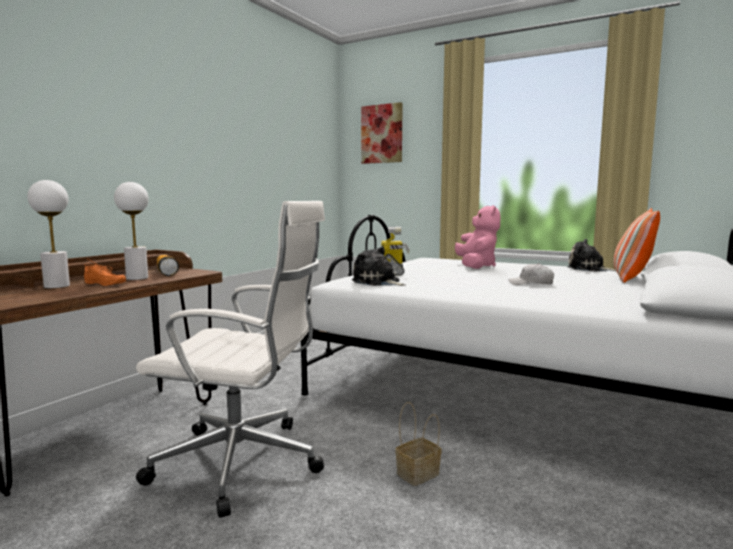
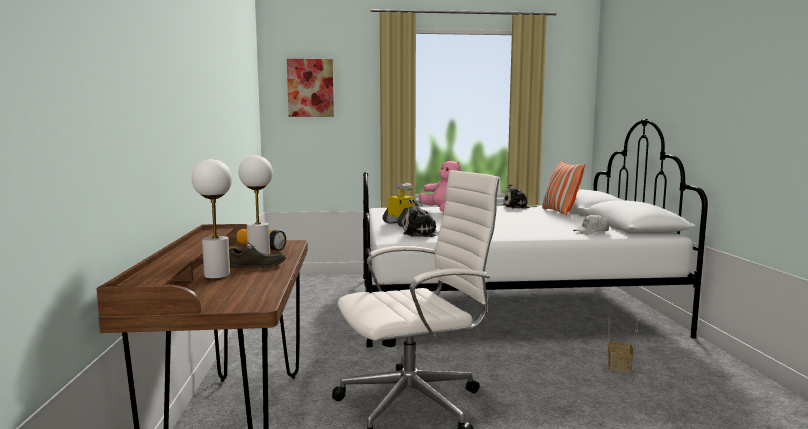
camera: 35 degrees left, 0 degrees up
orange shoe [84,258,126,286] -> grey shoe [229,241,286,268]
basket [395,402,442,486] -> basket moved to [608,317,638,374]
white cap [508,263,554,285] -> white cap moved to [573,214,609,234]

